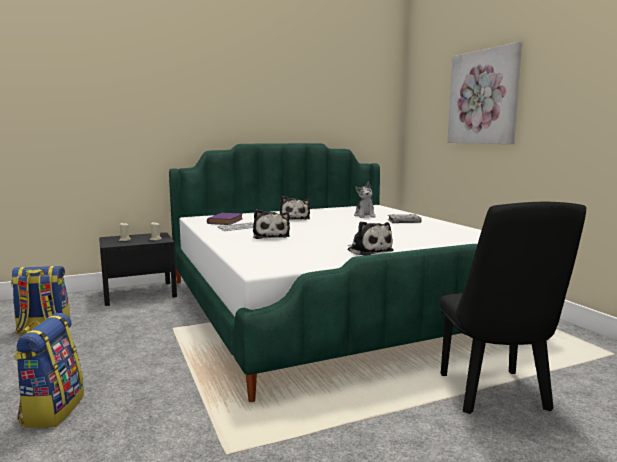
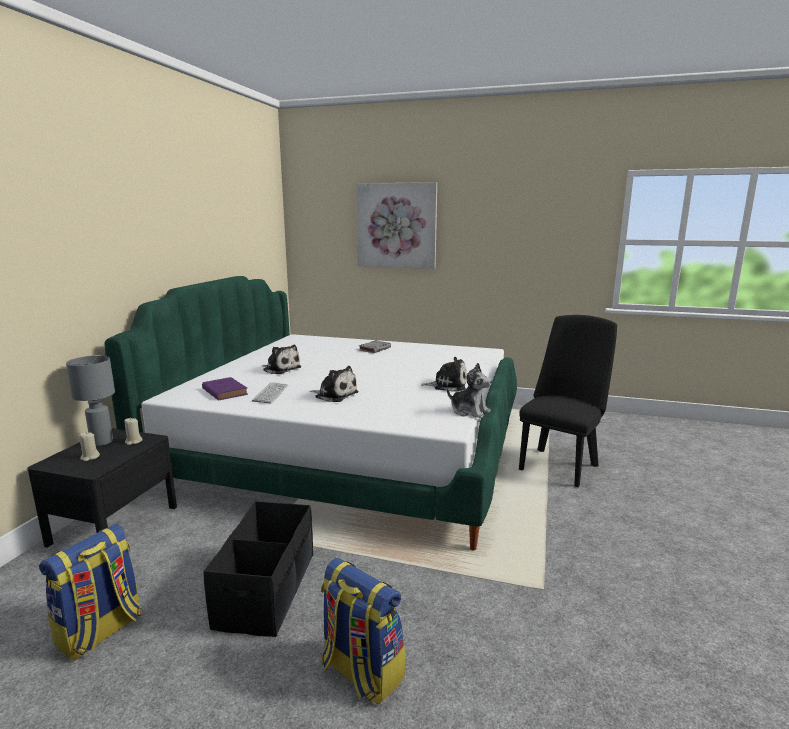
camera: 50 degrees left, 5 degrees up
plush toy [354,182,376,218] -> plush toy moved to [447,363,492,418]
black chair [440,202,586,414] -> black chair turned 90 degrees counterclockwise [519,315,617,487]
none -> grey table lamp [66,355,115,446]
none -> black storage box [203,501,313,637]

